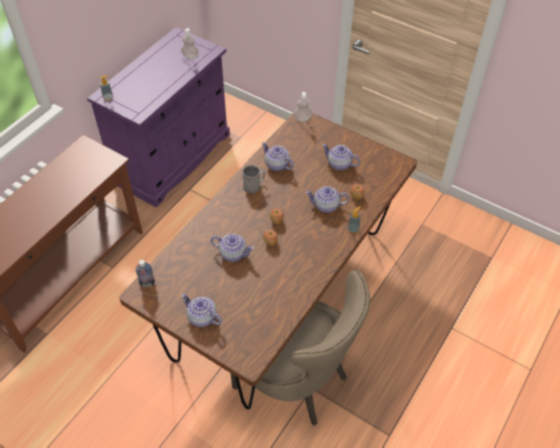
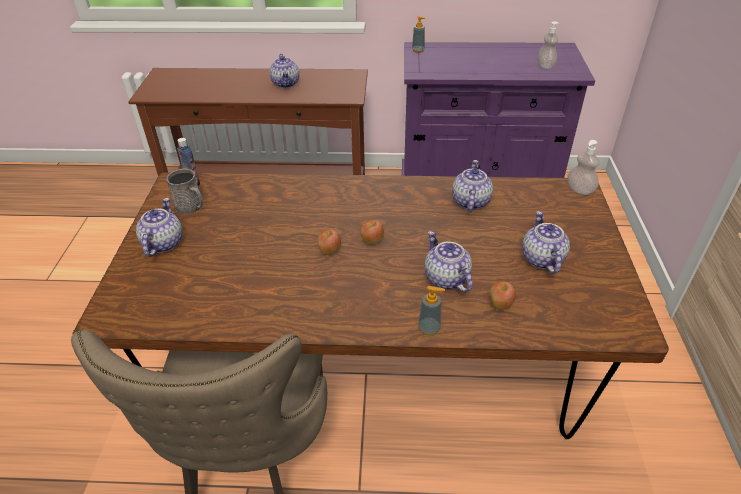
camera: 60 degrees right, 10 degrees down
teapot [211,234,254,262] -> teapot moved to [269,54,299,88]
grey mug [242,165,265,193] -> grey mug moved to [167,168,203,215]

